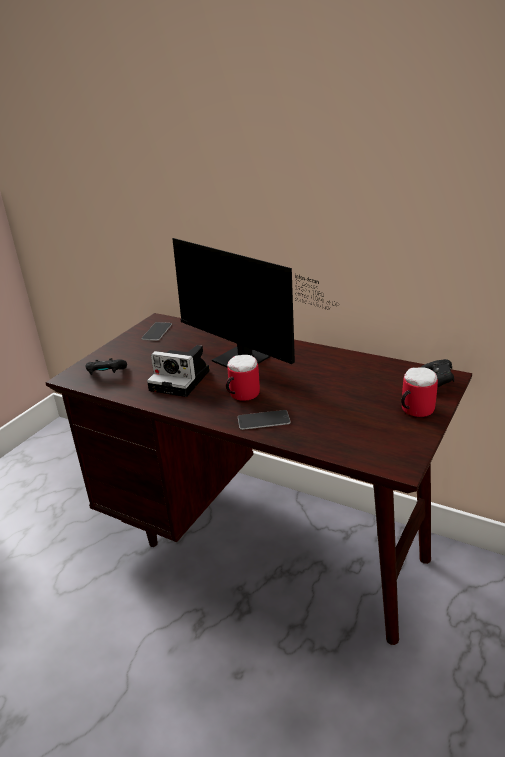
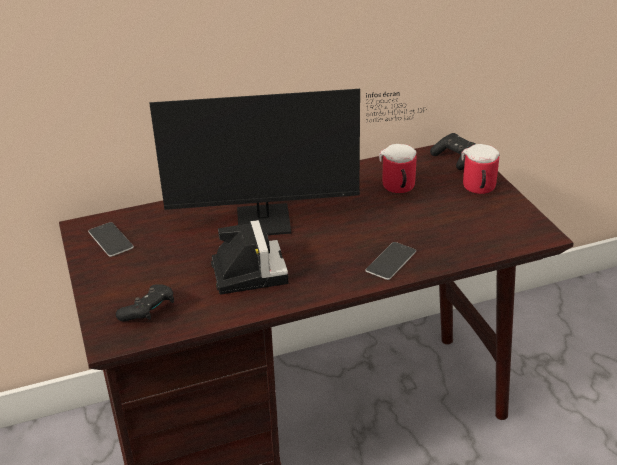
camera: 50 degrees left, 5 degrees up
camera [147,345,210,397] -> camera turned 75 degrees counterclockwise [211,220,288,294]
mug [226,355,260,401] -> mug moved to [379,144,417,193]

